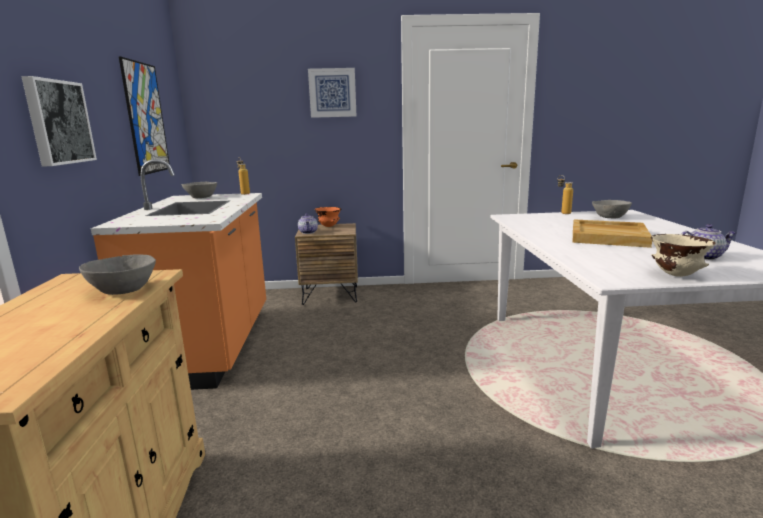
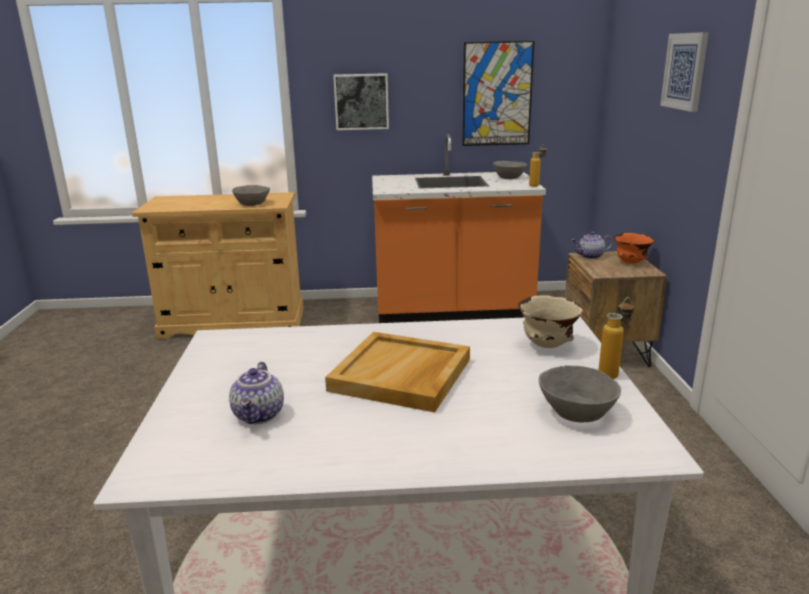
camera: 90 degrees right, 5 degrees up
beige bowl [651,234,715,277] -> beige bowl moved to [518,295,583,348]

